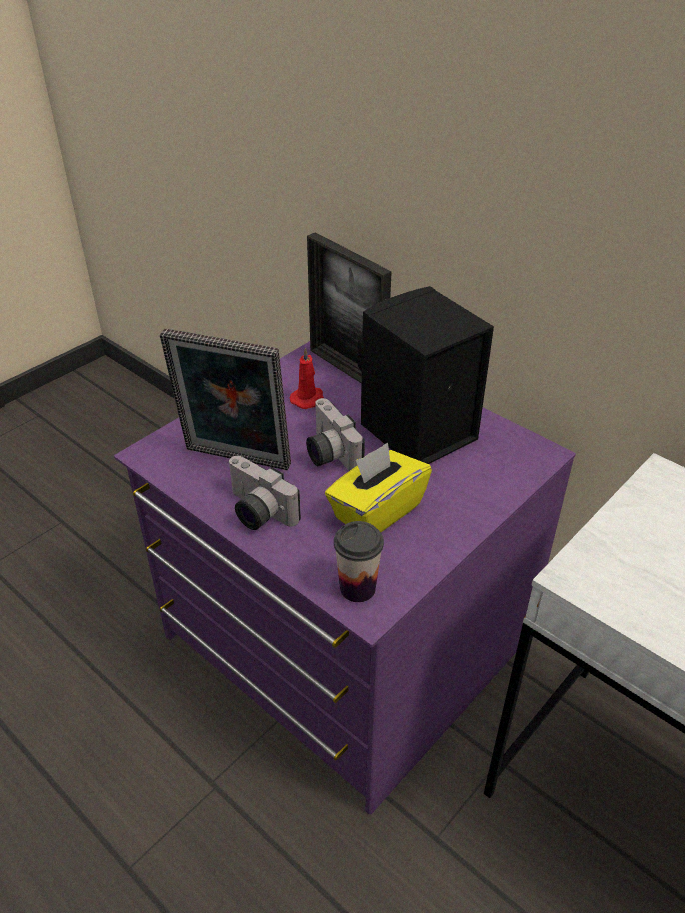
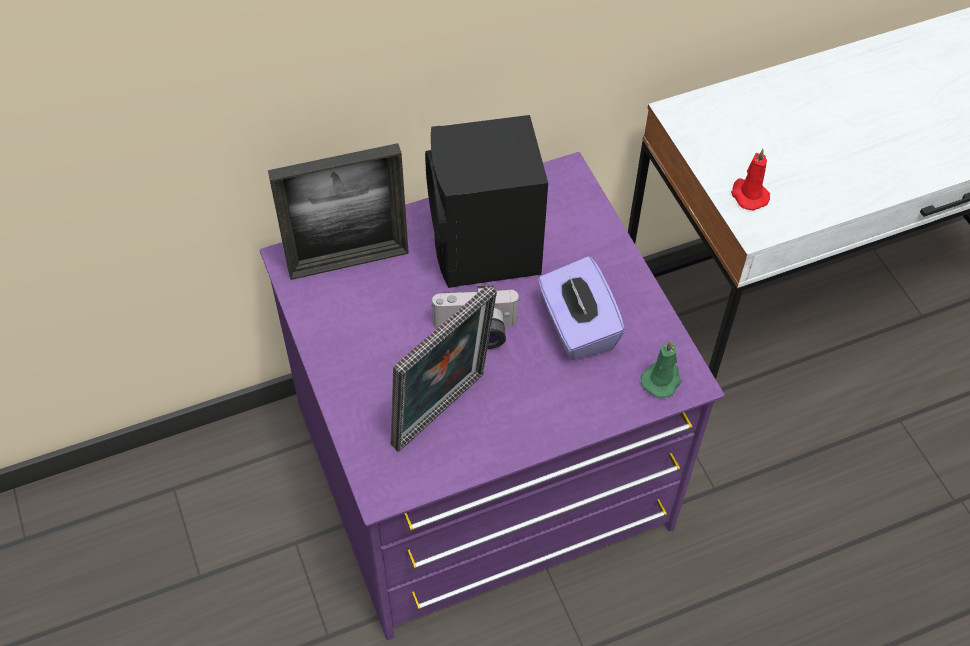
camera: 65 degrees left, 15 degrees up
camera [228,456,301,530] -> none
red candle [290,347,324,409] -> red candle moved to [731,149,770,210]
yellow tissue box [325,442,432,532] -> purple tissue box [538,256,625,360]
cup [334,521,384,602] -> green candle [640,340,682,398]

